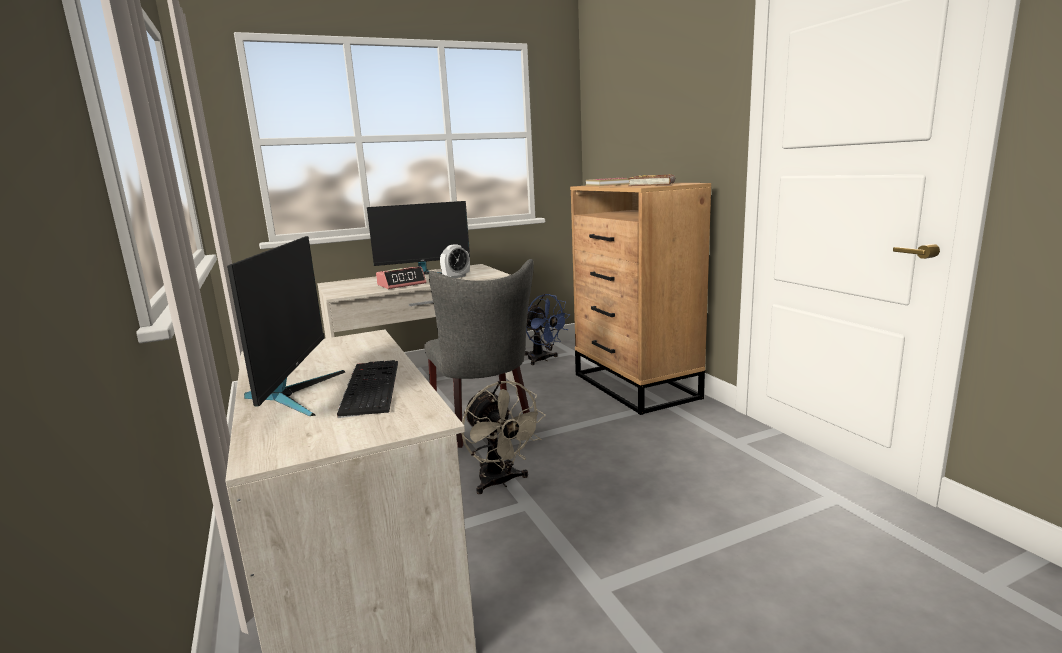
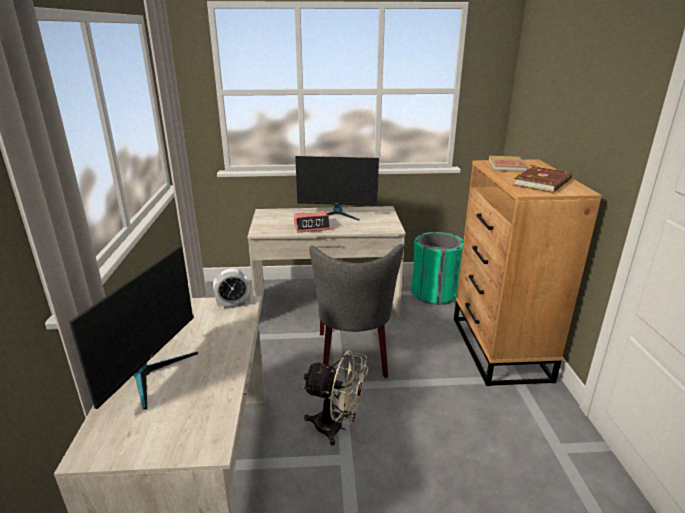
camera: 20 degrees right, 10 degrees up
keyboard [337,360,398,418] -> none
alarm clock [440,244,470,278] -> alarm clock moved to [213,268,251,309]
beige fan [461,381,546,494] -> beige fan turned 60 degrees counterclockwise [302,351,369,446]
blue fan [524,294,570,365] -> green trash can [411,232,463,305]

